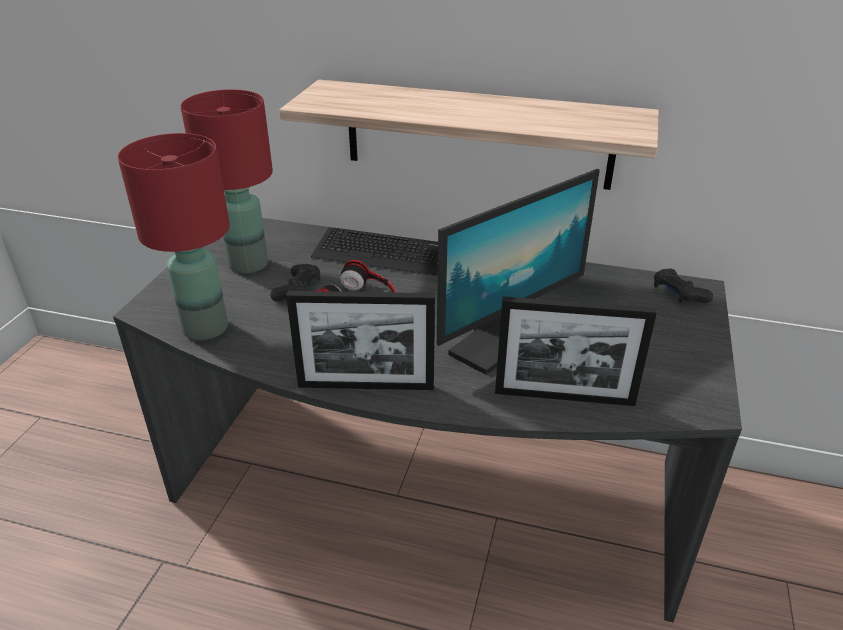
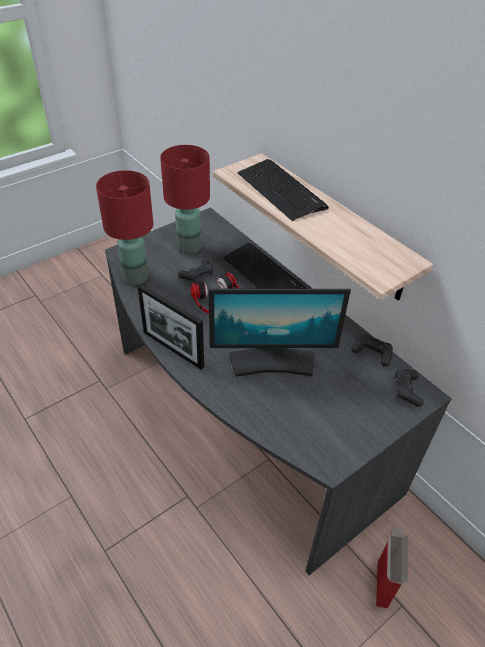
camera: 35 degrees right, 10 degrees up
picture frame [495,296,657,406] -> none
none -> keyboard [237,159,329,221]
none -> black game controller [351,334,393,367]
none -> cardboard box [376,526,409,608]

